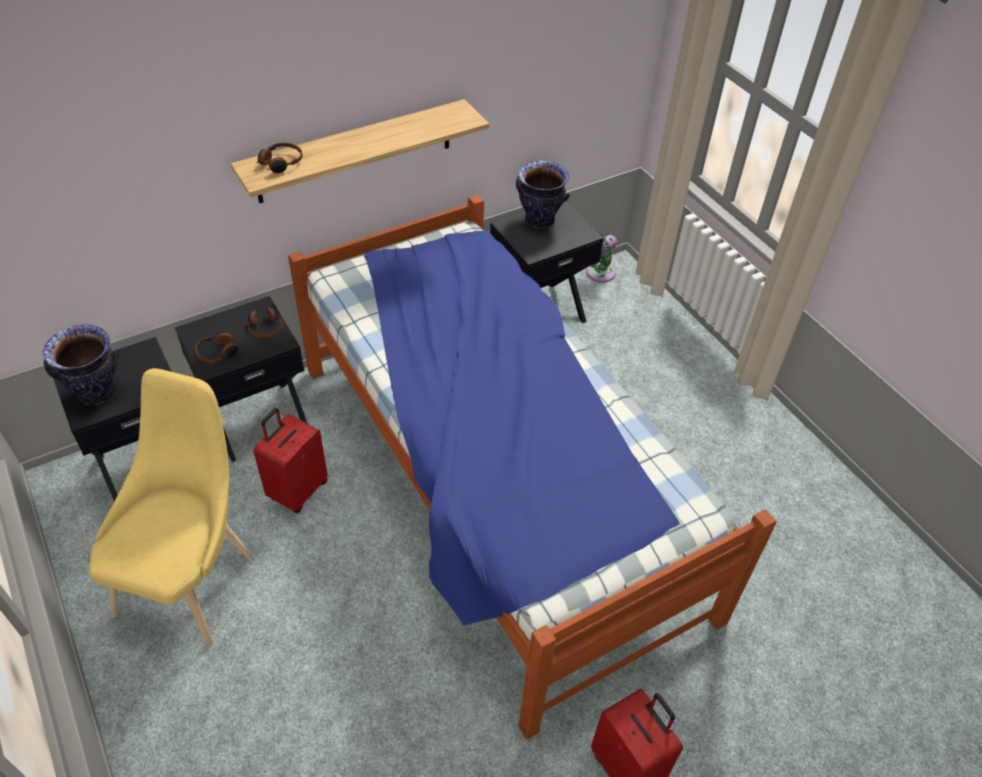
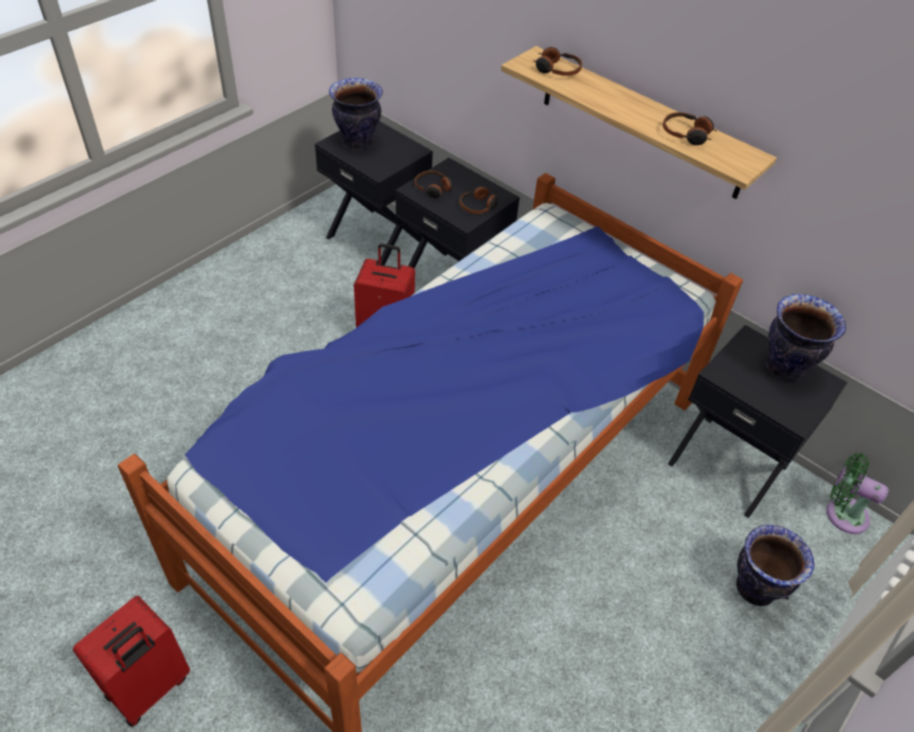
camera: 70 degrees right, 0 degrees up
yellow chair [89,368,253,646] -> none
none -> headphones [663,112,717,145]
none -> vase [736,525,814,606]

